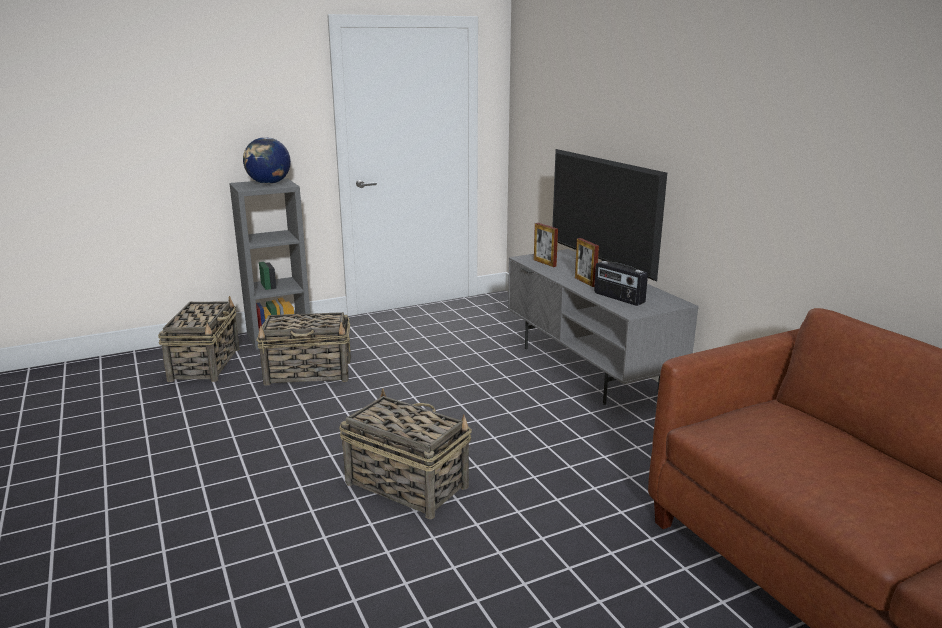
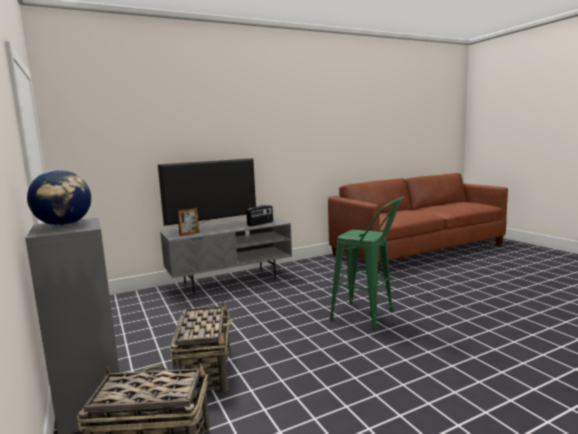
camera: 90 degrees left, 10 degrees down
basket [339,388,472,519] -> green stool [330,196,405,330]
picture frame [575,238,599,287] -> none

